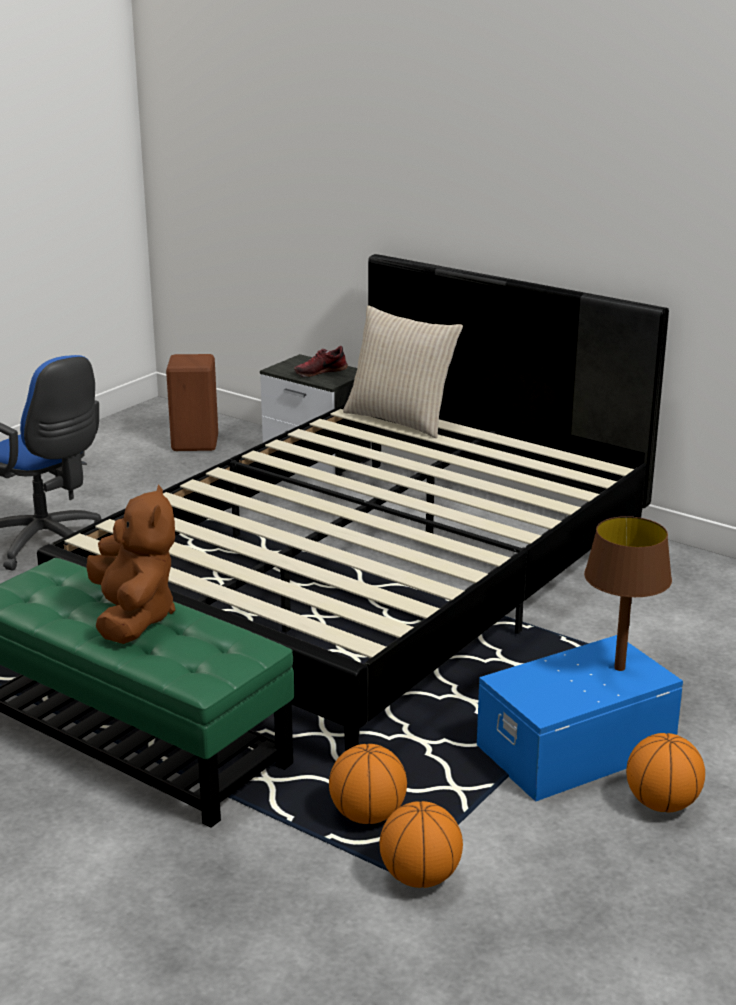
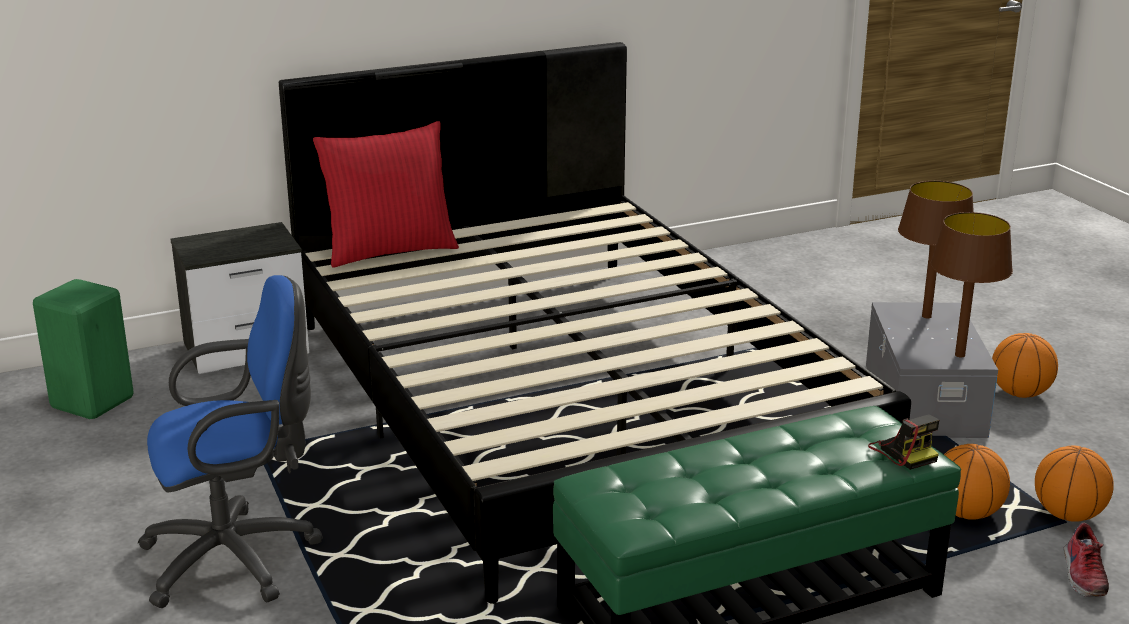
camera: 60 degrees left, 0 degrees up
brown plush toy [86,485,175,644] -> none
brown stool [166,354,218,451] -> green stool [33,279,134,419]
shoe [294,346,348,377] -> shoe moved to [1063,523,1109,597]
beige pillow [343,305,463,438] -> red pillow [313,121,459,268]
blue storage box [477,635,683,802] -> grey storage box [866,302,998,438]
none -> camera [868,415,939,470]
none -> brown table lamp [930,212,1013,357]

